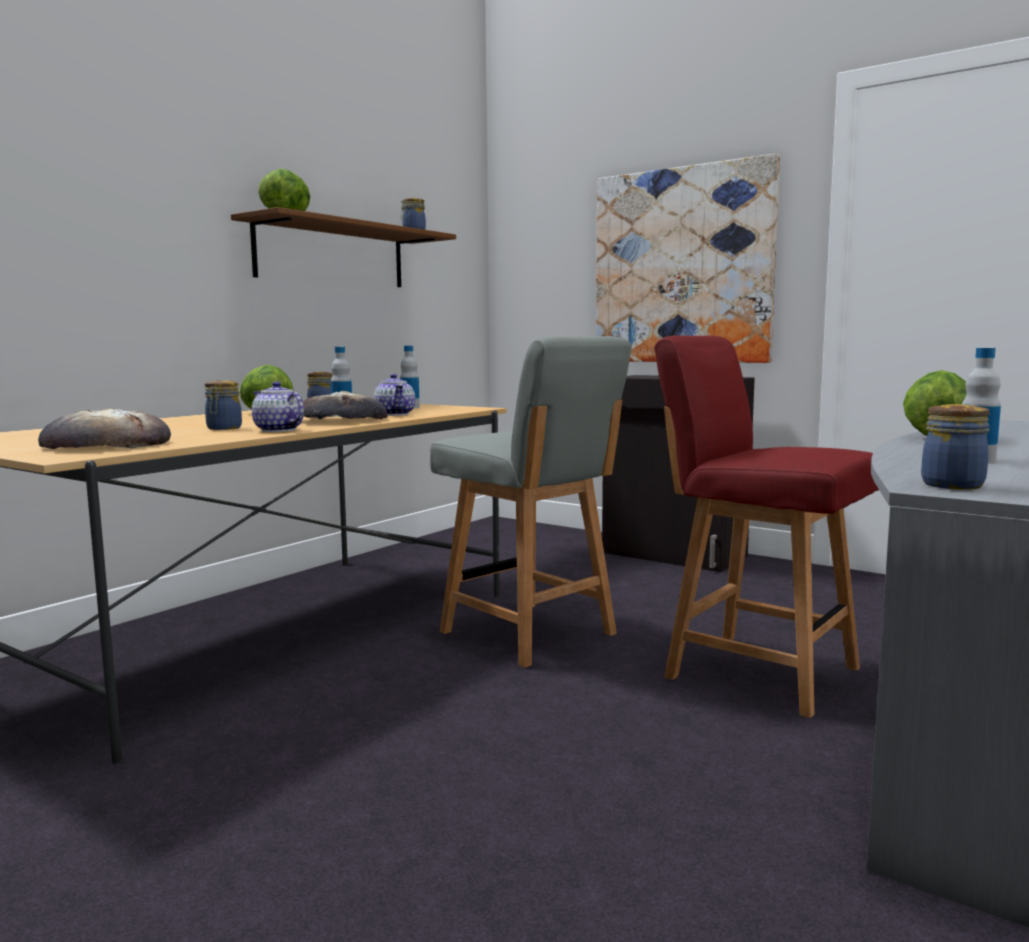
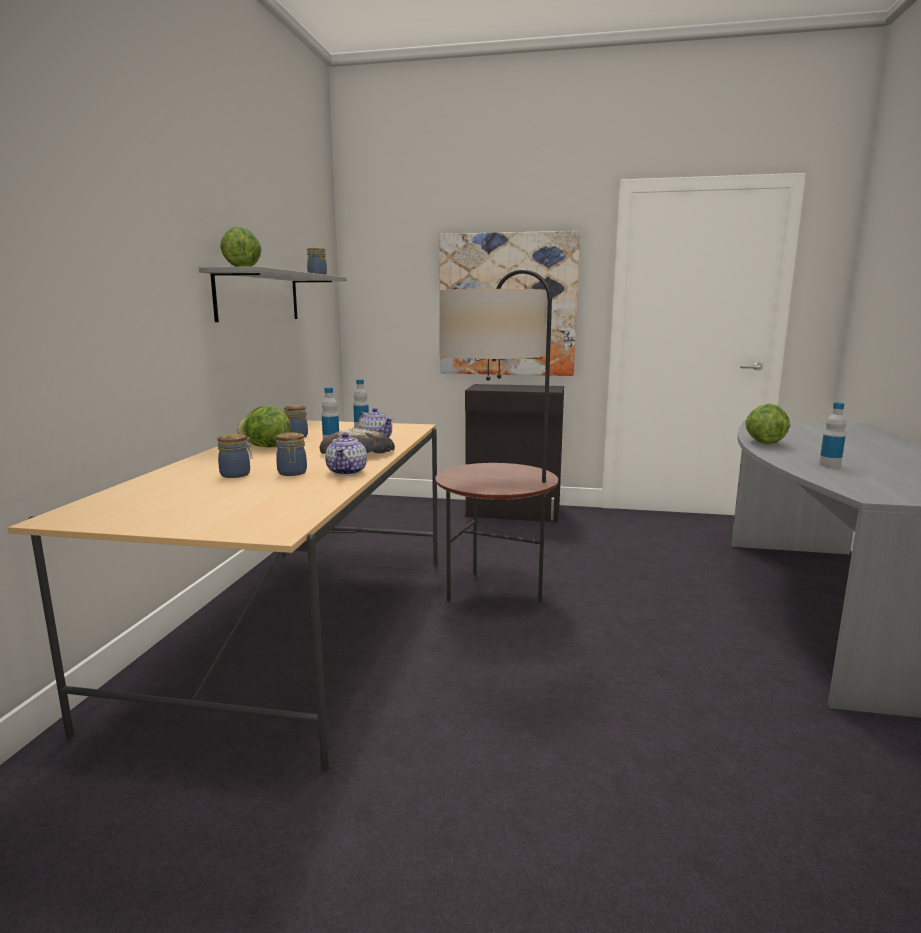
camera: 25 degrees left, 5 degrees up
bread [38,408,171,449] -> none
brown shelf [231,207,456,287] -> grey shelf [199,266,347,322]
teapot [252,381,304,432] -> teapot turned 105 degrees counterclockwise [325,433,367,475]
grey chair [430,336,632,668] -> floor lamp [435,269,558,602]
red chair [655,335,879,718] -> none
jar [921,404,990,490] -> jar moved to [217,434,253,478]

